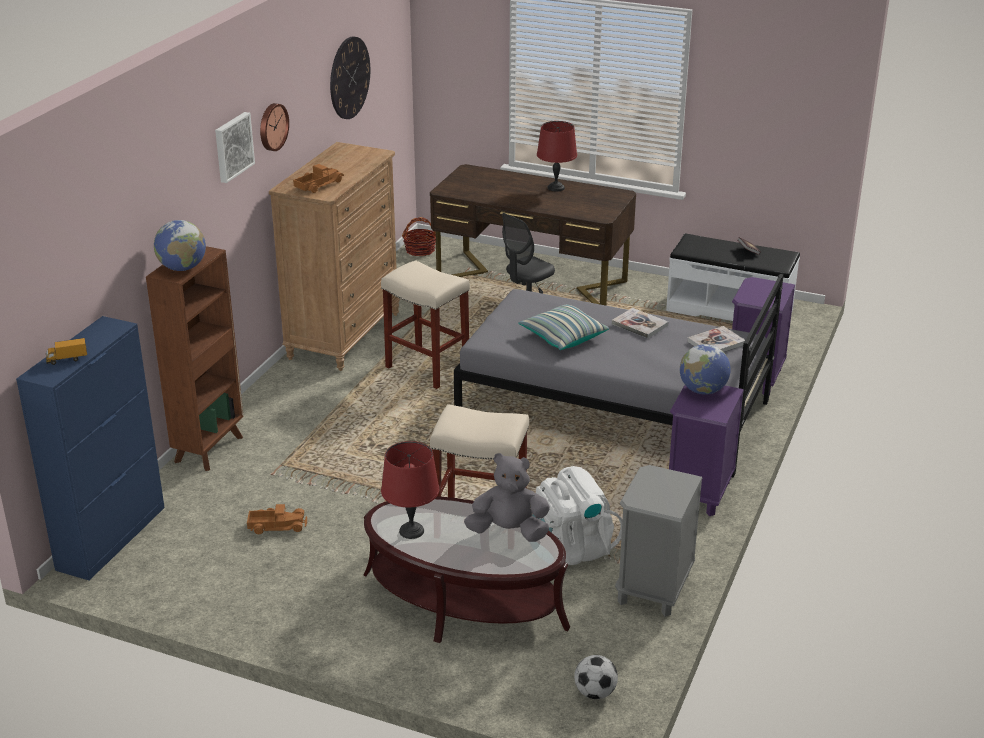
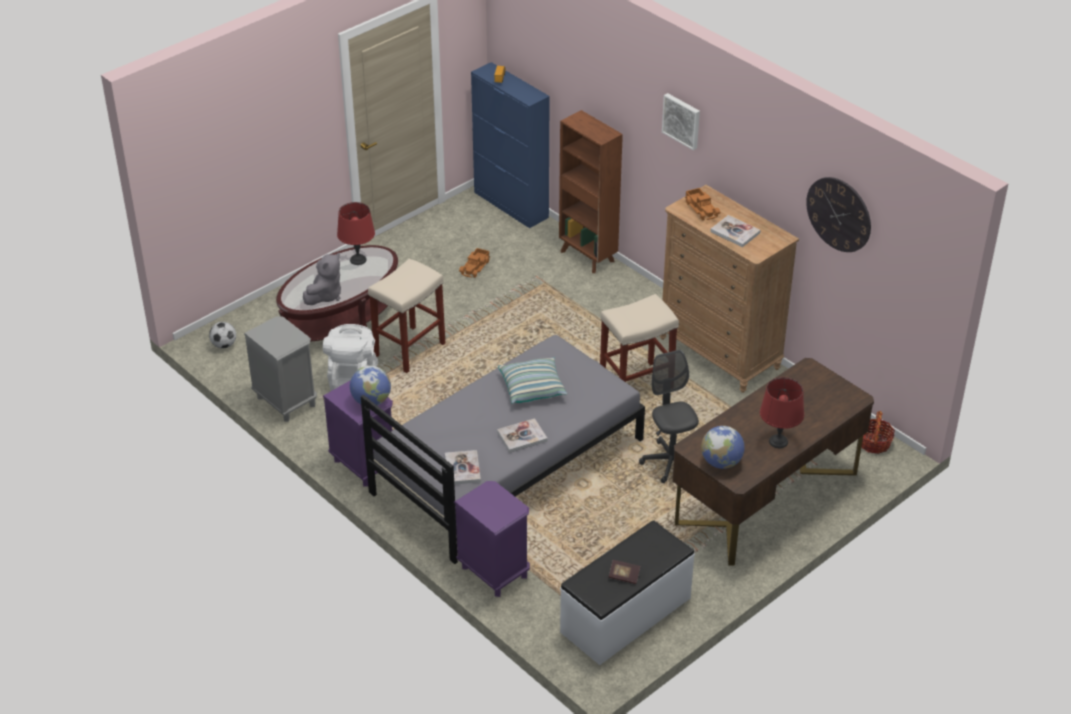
camera: 115 degrees right, 10 degrees up
globe [154,220,206,271] -> globe moved to [701,426,745,469]
wall clock [260,103,289,151] -> none
none -> book [710,215,760,247]

